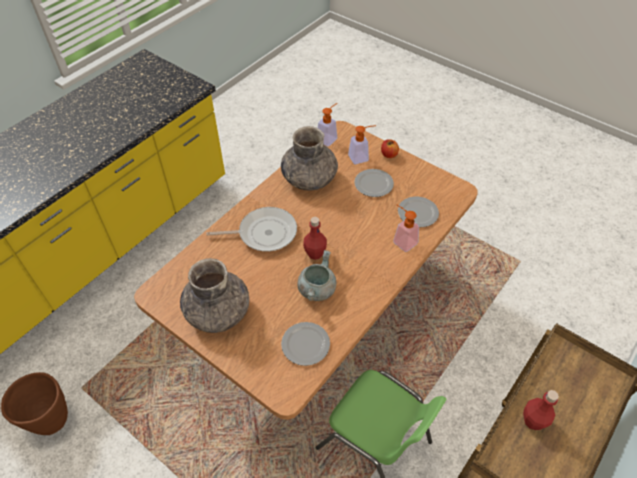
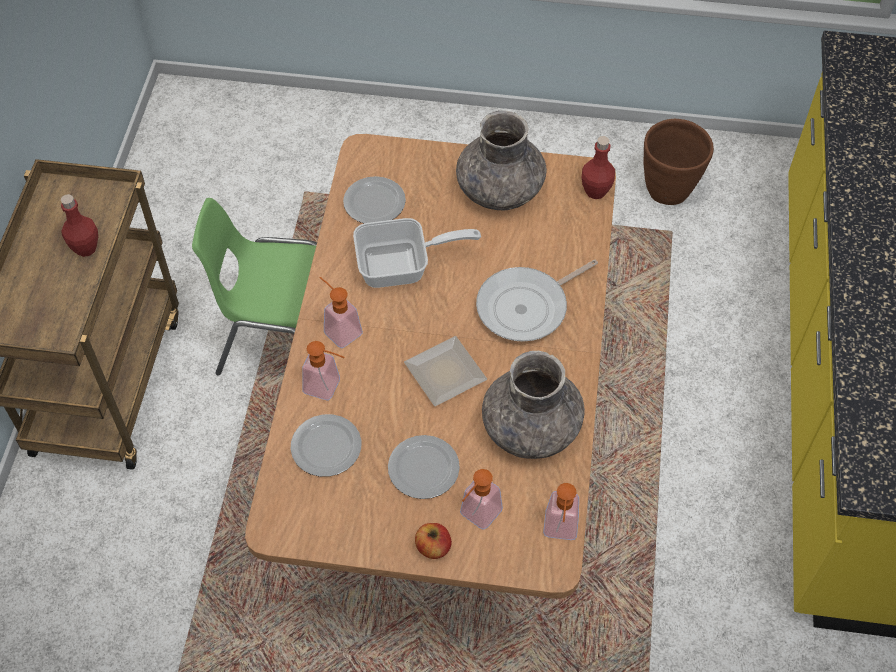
camera: 150 degrees right, 5 degrees up
grey cooking pot [297,250,336,301] -> frying pan [353,218,481,288]
red bottle [303,217,327,260] -> red bottle moved to [582,136,615,199]
none -> soap dispenser [319,277,363,349]
none -> plate [404,336,487,406]

